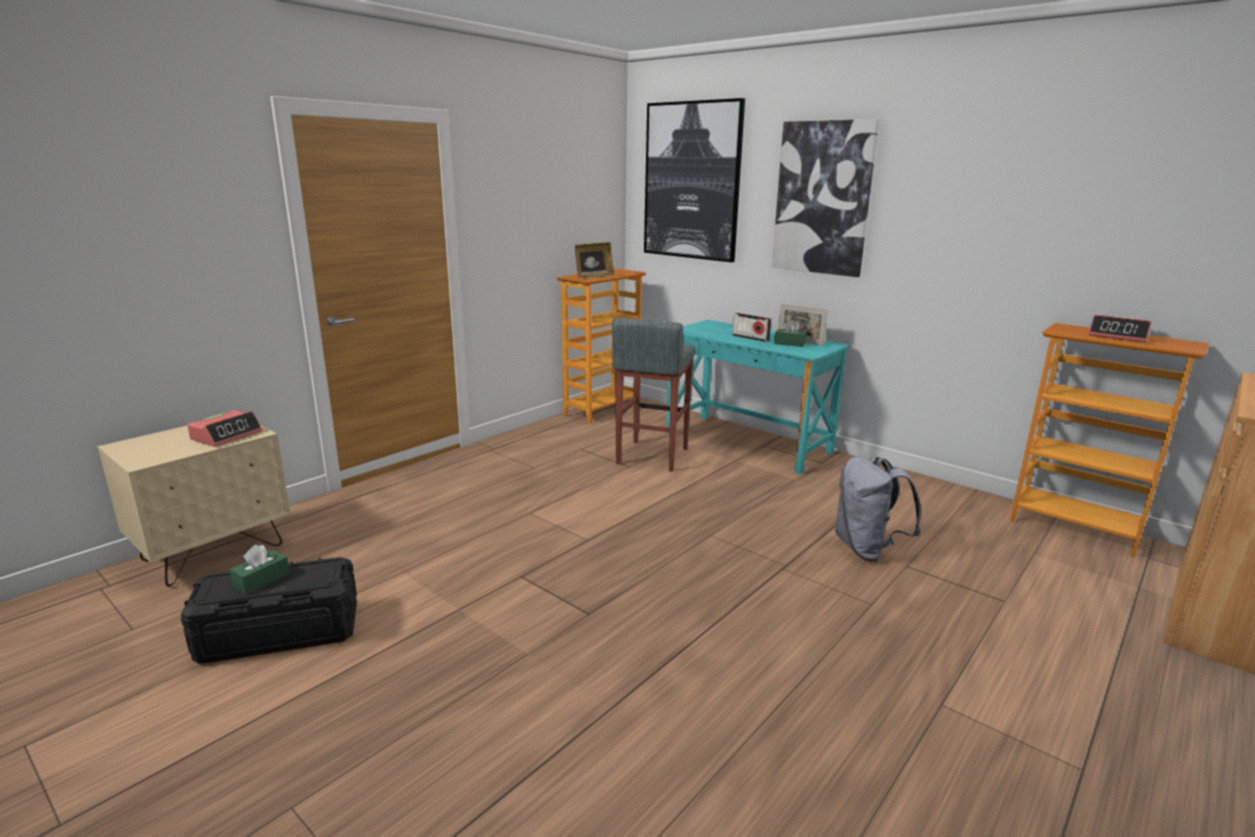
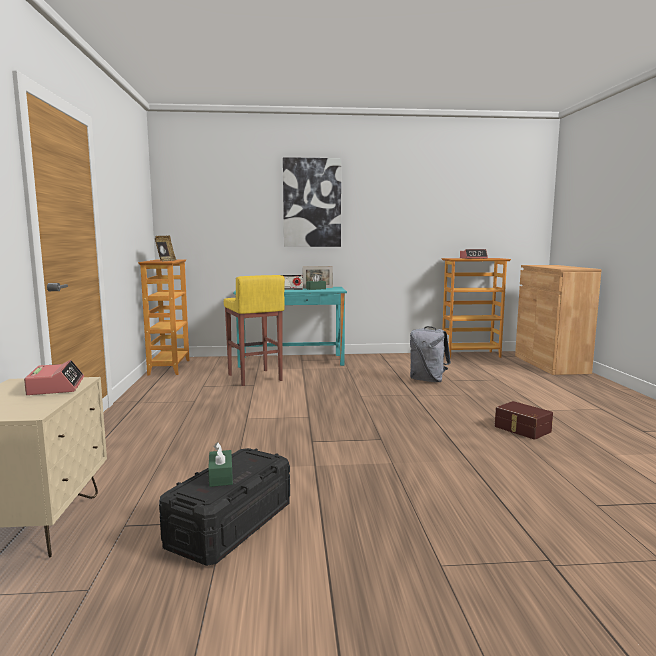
camera: 45 degrees left, 10 degrees down
grey stool [612,318,695,472] -> yellow stool [224,275,285,386]
picture [644,98,745,262] -> none
none -> brown storage box [495,401,553,440]

